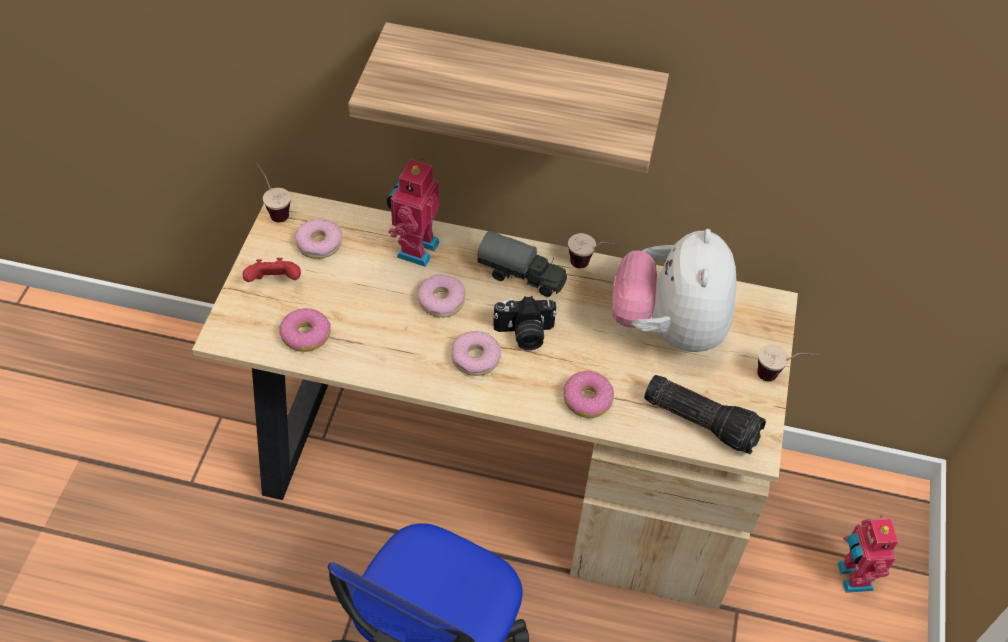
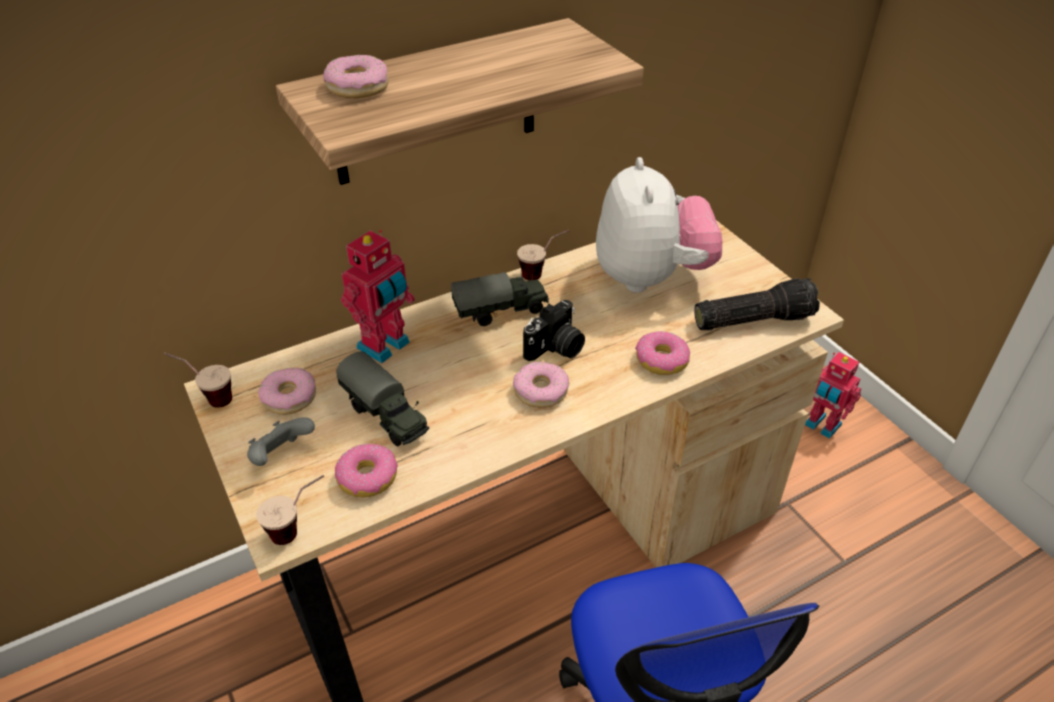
camera: 40 degrees left, 10 degrees down
red game controller [243,258,301,282] -> grey game controller [247,417,315,466]
toy robot [387,158,440,267] -> toy robot turned 120 degrees counterclockwise [341,230,415,363]
donut [418,274,466,318] -> donut moved to [323,55,389,98]
plush toy [612,229,736,352] -> plush toy turned 150 degrees counterclockwise [596,157,722,293]
cup [757,345,819,381] -> cup moved to [256,475,324,545]
none -> toy truck [336,352,429,446]

